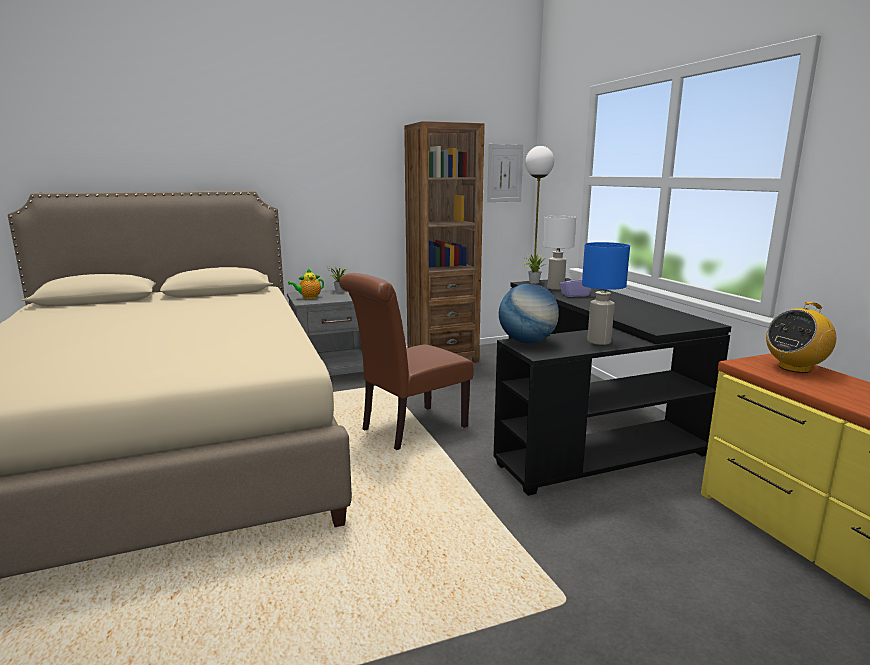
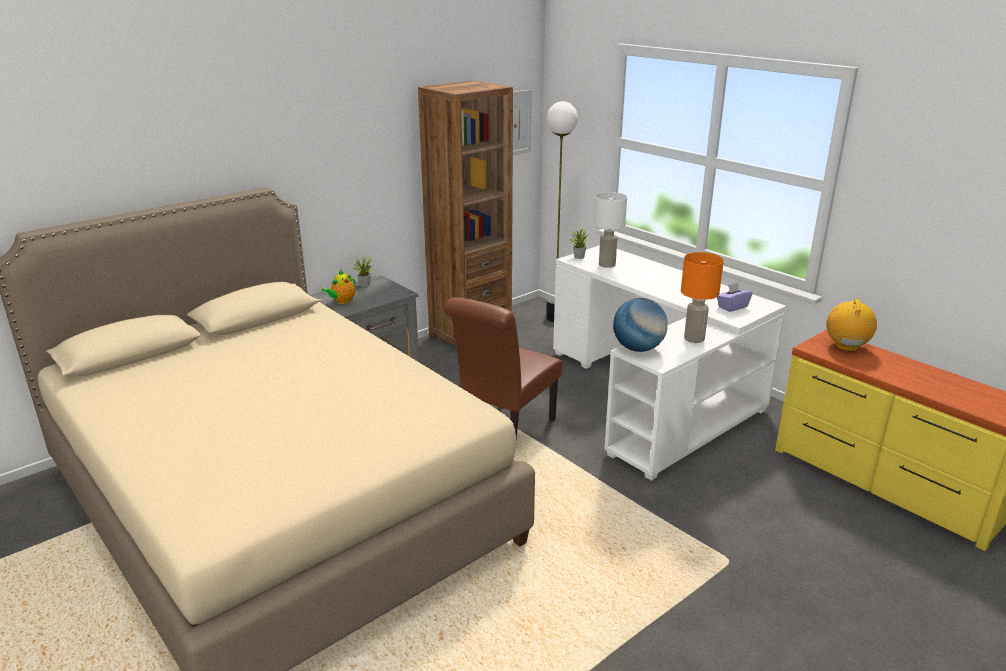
camera: 20 degrees left, 10 degrees up
black desk [493,278,732,496] -> white desk [553,245,786,481]
purple tissue box [559,272,592,297] -> purple tissue box moved to [717,282,753,312]
blue table lamp [582,242,630,345] -> orange table lamp [681,252,724,343]
radio [766,302,836,373] -> radio turned 150 degrees clockwise [826,299,877,352]

